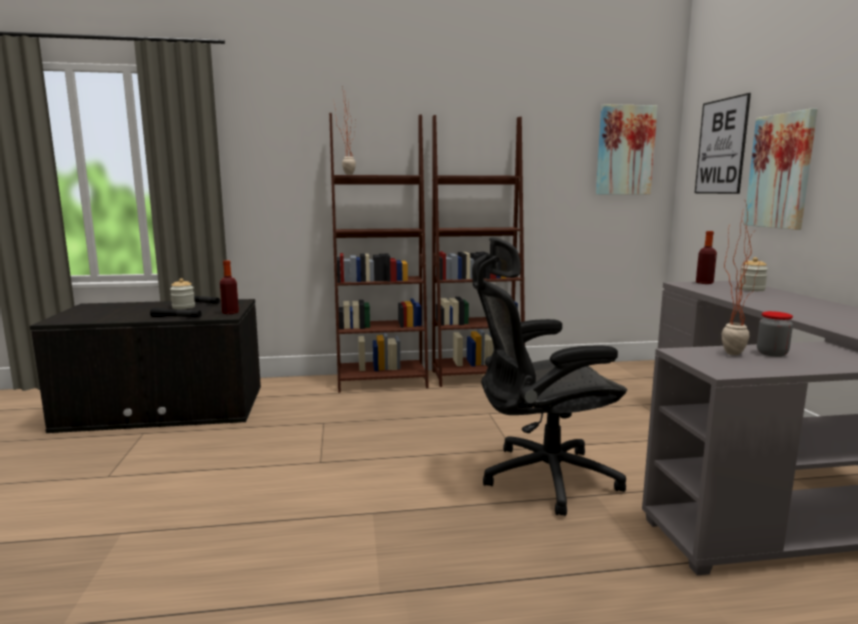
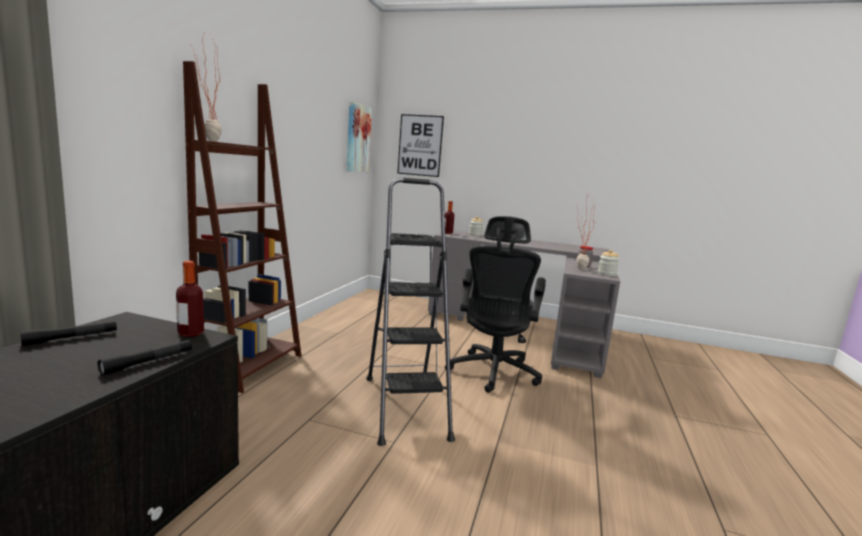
camera: 65 degrees left, 0 degrees up
jar [170,278,195,309] -> jar moved to [598,250,620,276]
brown bookcase [432,115,525,387] -> none
picture [744,108,818,230] -> none
none -> step ladder [366,178,455,446]

